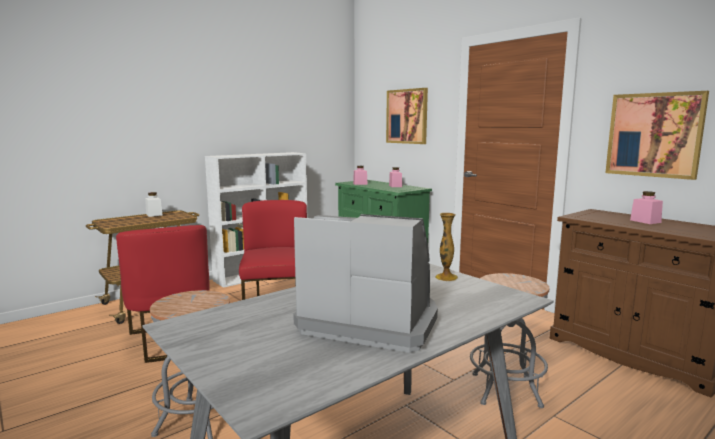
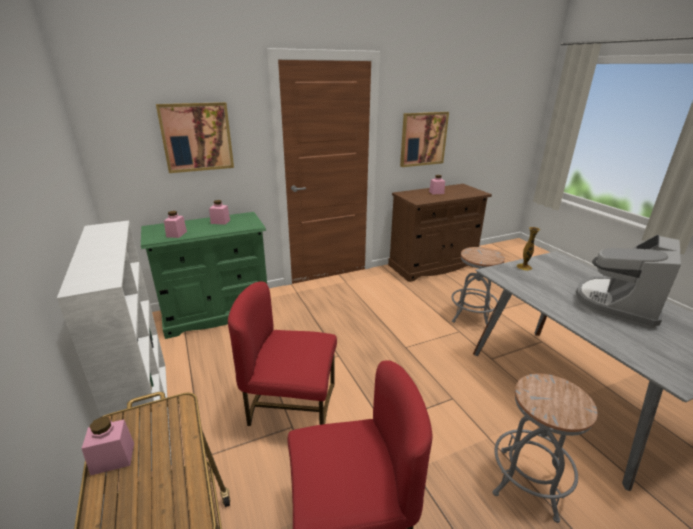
camera: 75 degrees left, 15 degrees up
white jar [145,192,163,217] -> pink jar [82,417,134,476]

